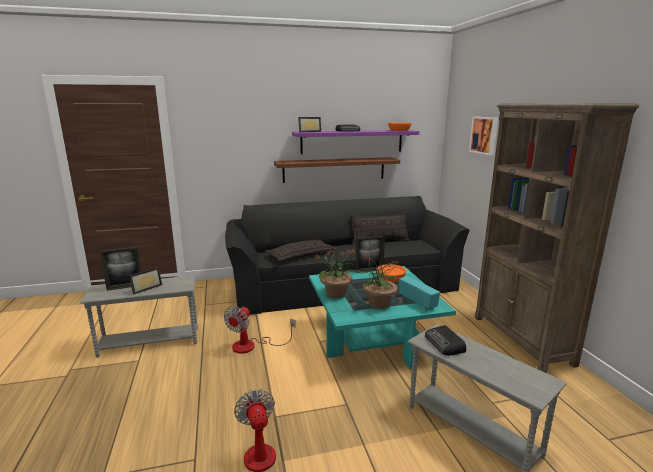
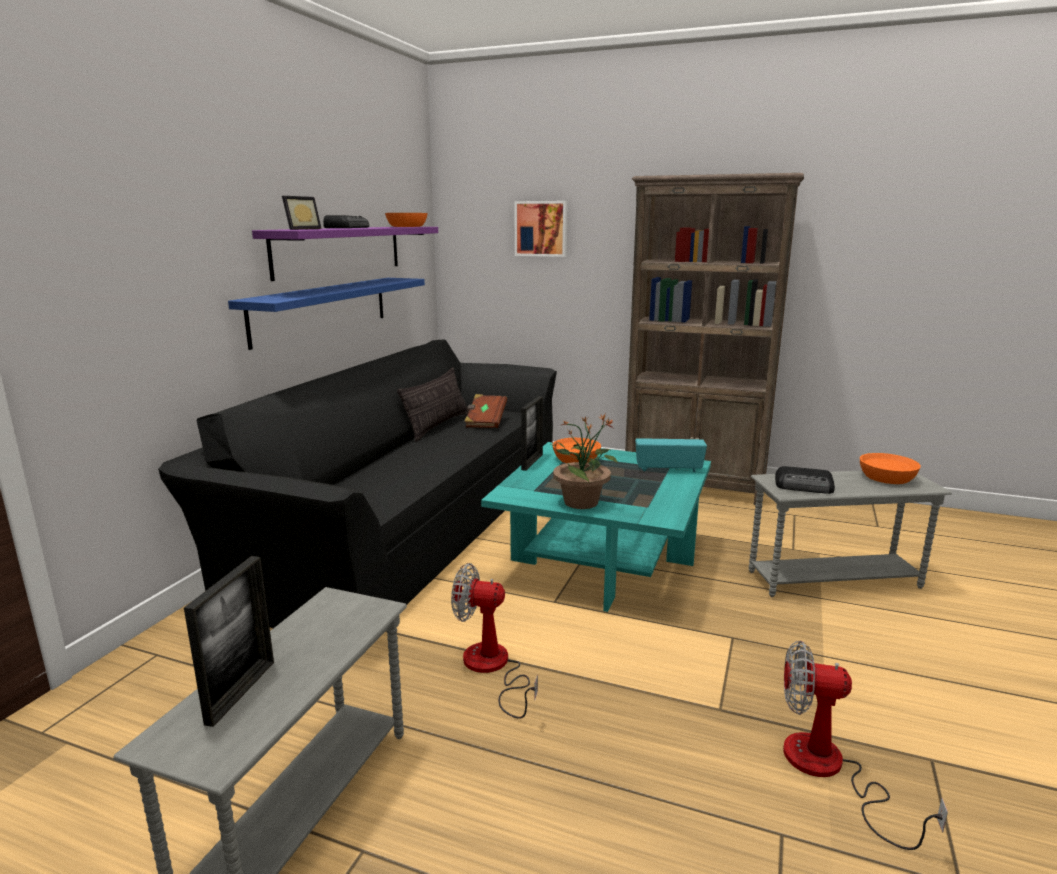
camera: 55 degrees left, 0 degrees up
picture frame [129,267,162,295] -> none
fan [224,306,296,354] -> fan turned 135 degrees clockwise [451,563,538,719]
pillow [265,240,336,261] -> none
brown shelf [274,157,400,183] -> blue shelf [228,278,425,350]
potted plant [360,251,398,309] -> none
none -> brown book [464,394,507,428]
none -> orange bowl [860,453,921,484]

